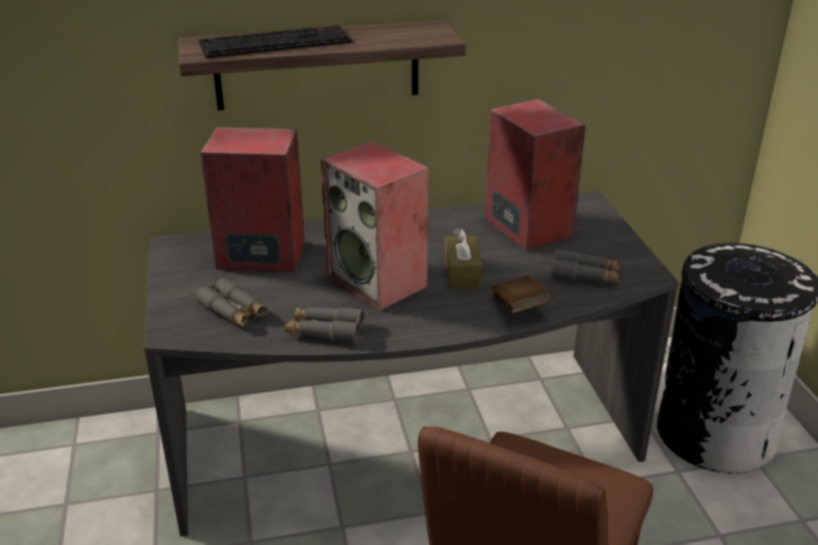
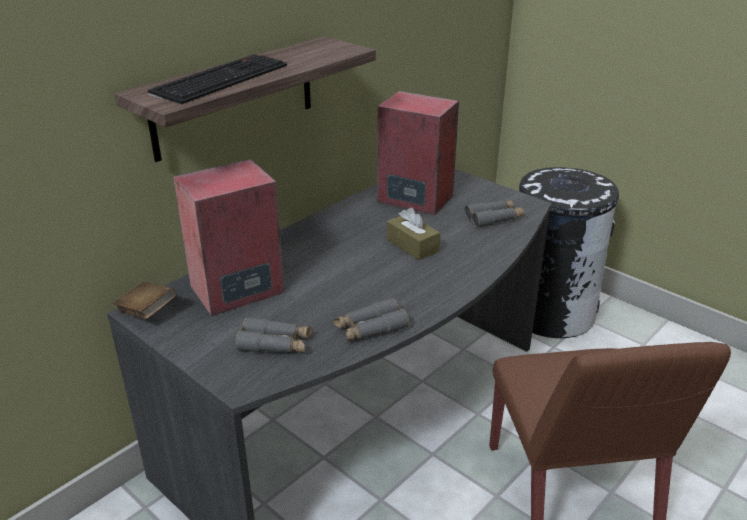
camera: 35 degrees left, 0 degrees up
speaker [321,141,429,311] -> none
brown book [491,276,553,313] -> brown book moved to [113,282,177,319]

